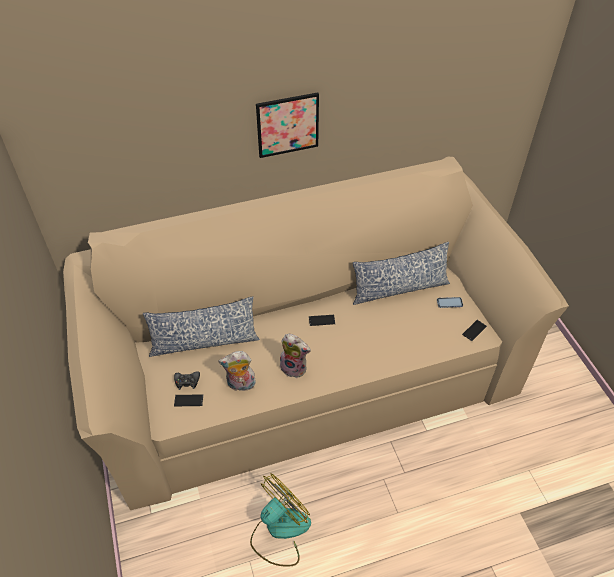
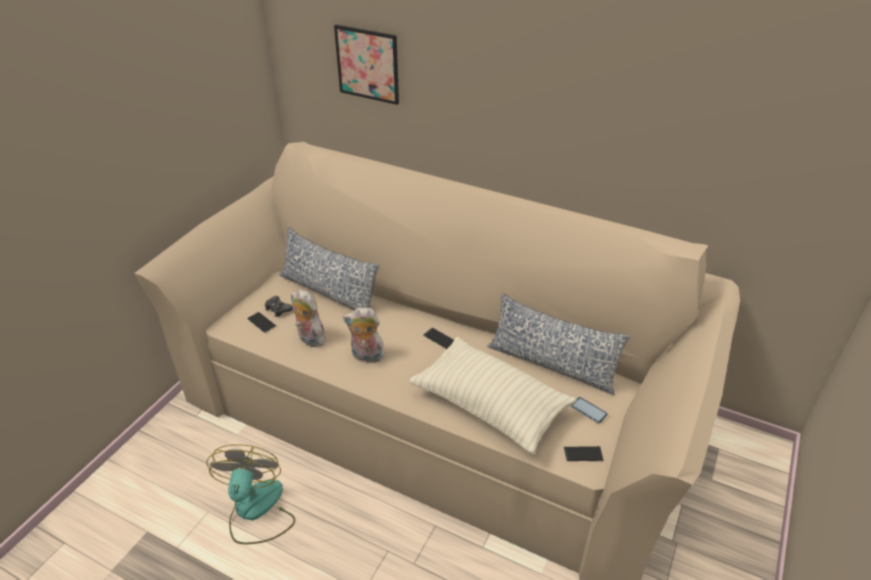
camera: 45 degrees right, 10 degrees down
fan [250,473,311,567] -> fan turned 90 degrees counterclockwise [207,444,295,545]
picture [256,92,319,158] -> picture moved to [334,25,399,105]
plush toy [280,334,311,378] -> plush toy turned 120 degrees clockwise [343,307,388,363]
none -> beige pillow [409,337,576,455]

